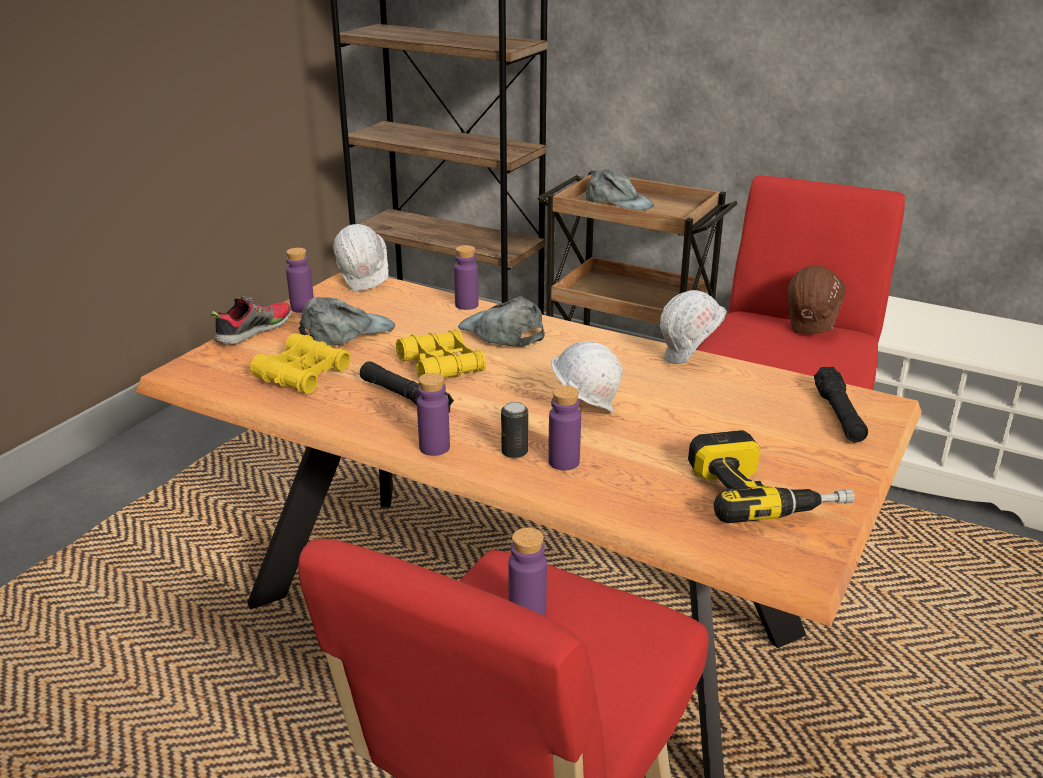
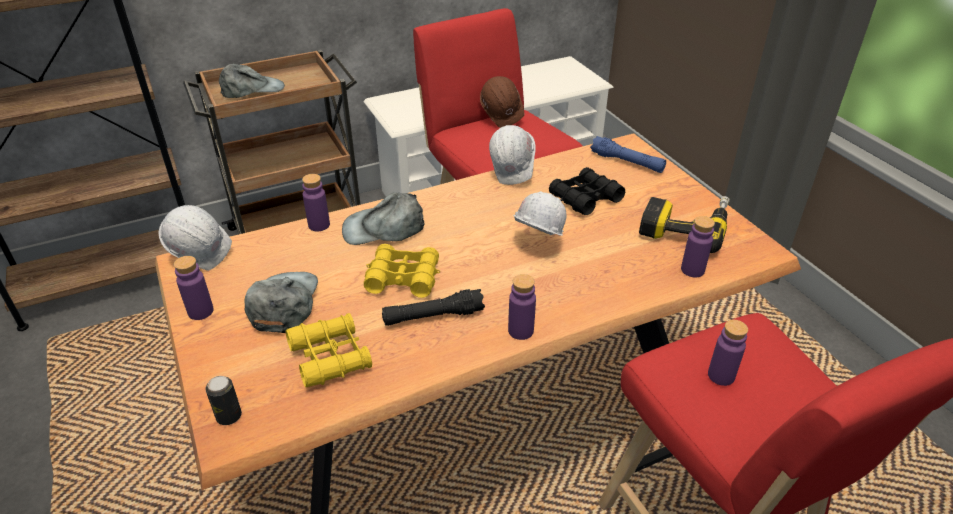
camera: 55 degrees left, 10 degrees up
shoe [211,296,292,345] -> none
can [501,402,528,459] -> can moved to [205,376,242,425]
purple bottle [548,386,581,470] -> purple bottle moved to [681,216,715,277]
black flashlight [814,367,868,443] -> blue flashlight [590,136,666,173]
none -> black binoculars [549,167,625,215]

